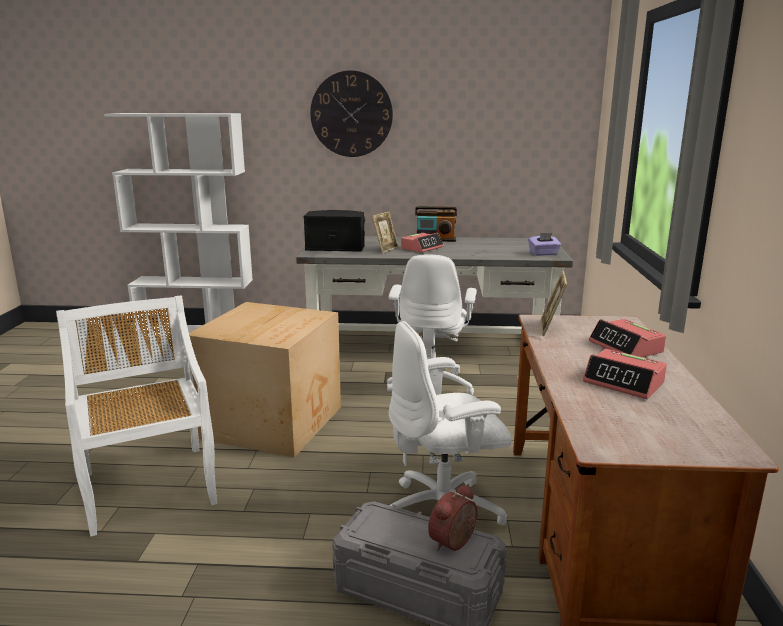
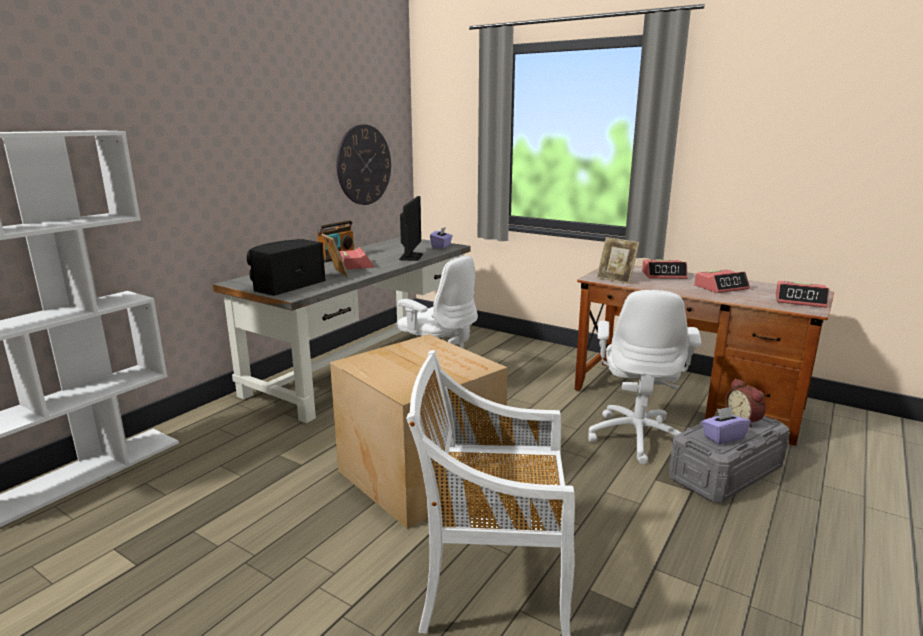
camera: 60 degrees left, 0 degrees up
wall clock [310,70,393,157] -> wall clock moved to [336,124,391,205]
none -> monitor [399,196,423,261]
none -> purple tissue box [702,407,751,444]
none -> alarm clock [776,281,830,308]

